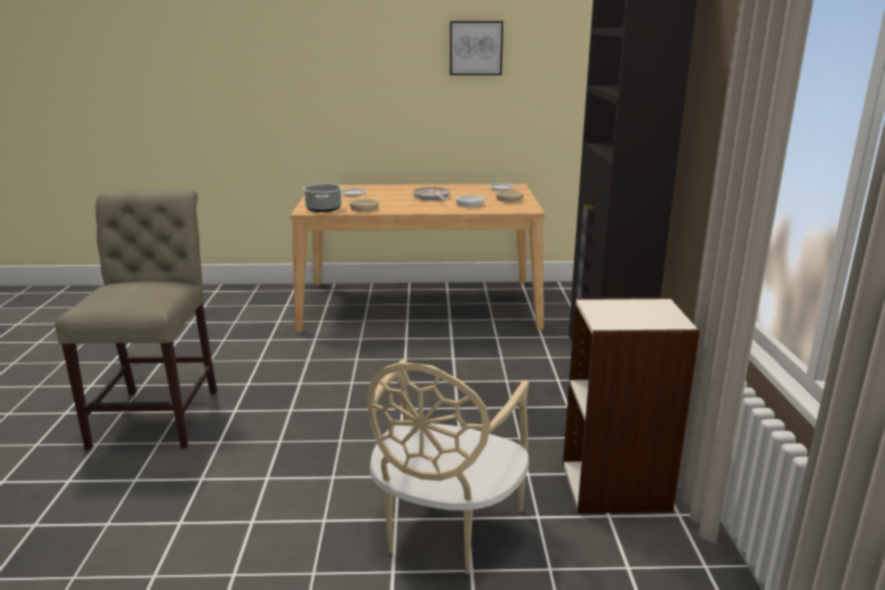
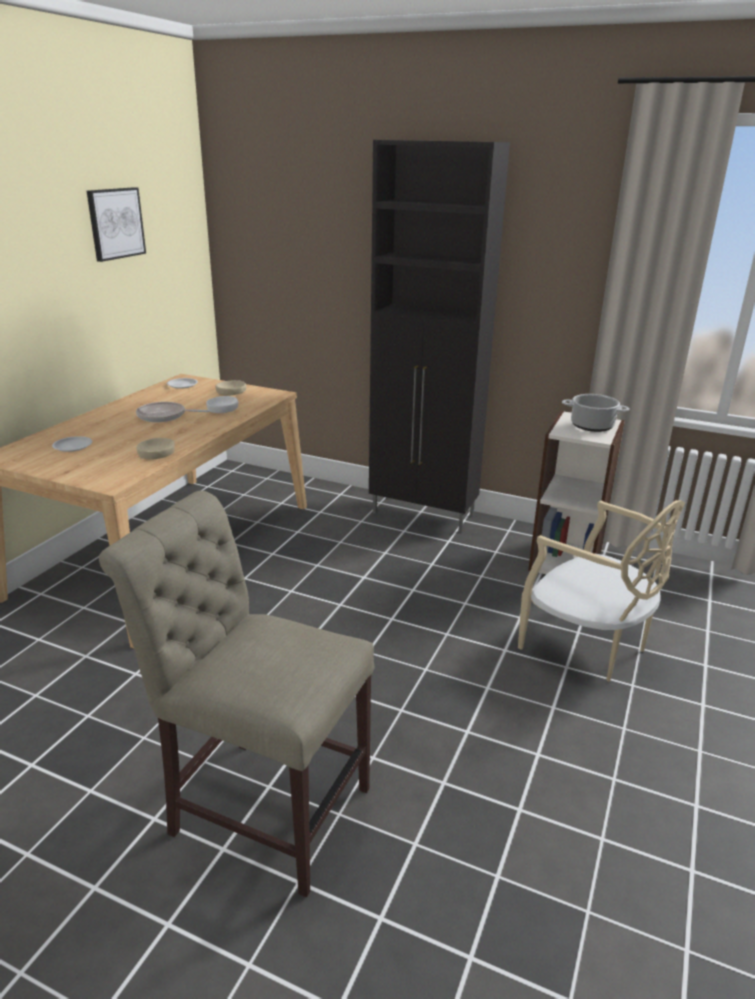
camera: 65 degrees left, 5 degrees up
cooking pot [303,183,342,212] -> cooking pot moved to [562,394,630,432]

